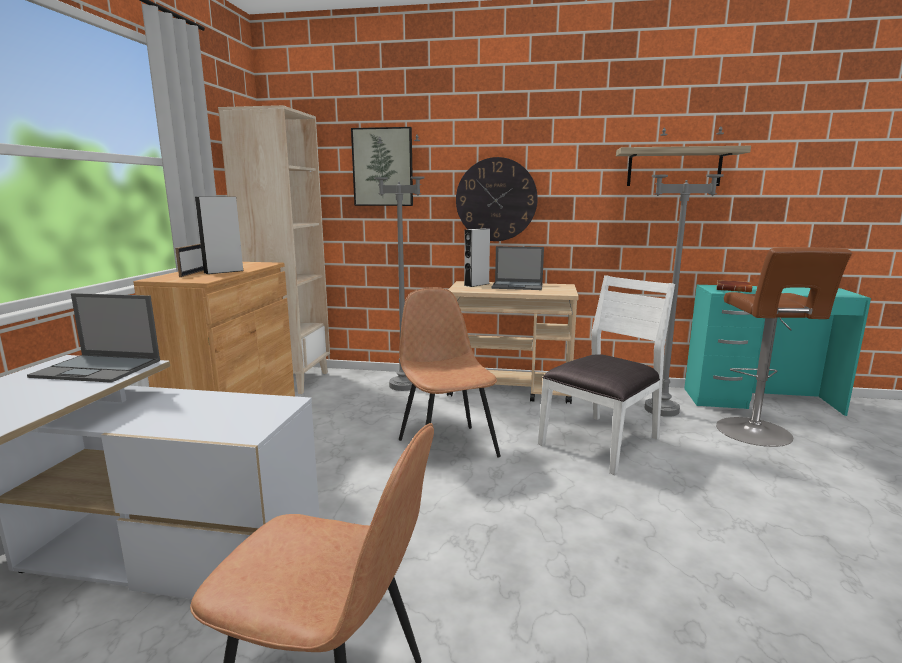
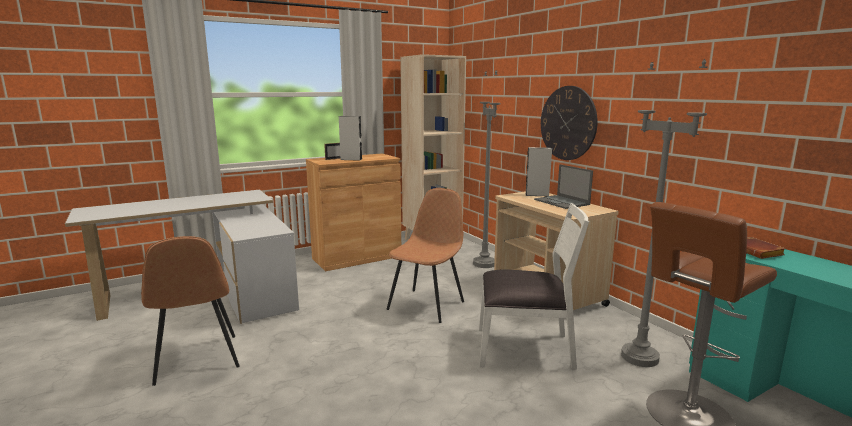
camera: 50 degrees right, 0 degrees up
laptop [27,293,160,383] -> none
picture [351,127,413,206] -> none
shelf [616,146,751,186] -> none

